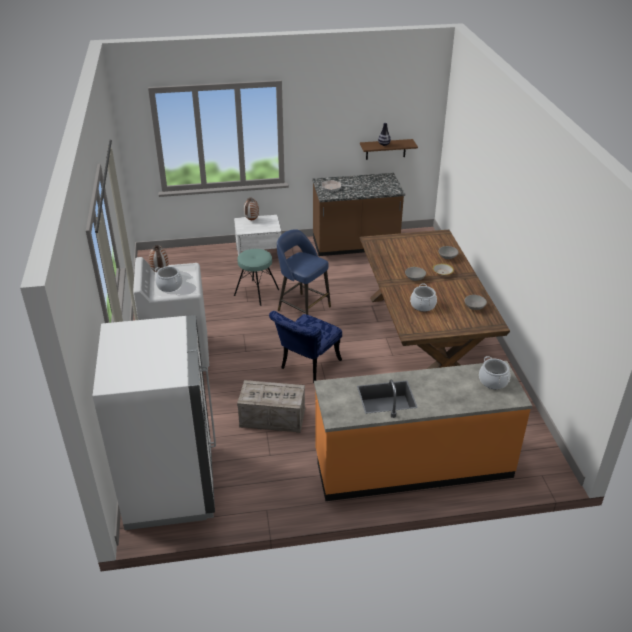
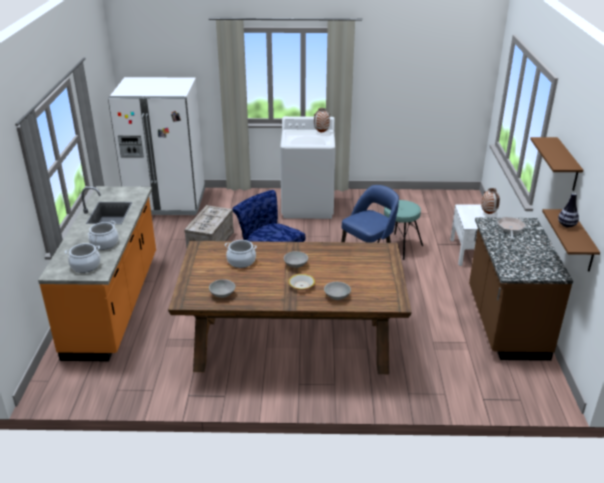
camera: 100 degrees right, 5 degrees down
cooking pot [155,266,183,292] -> cooking pot moved to [88,221,119,250]
none -> brown shelf [530,137,583,191]

